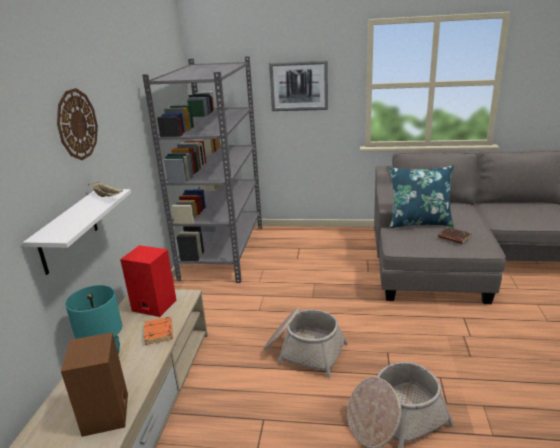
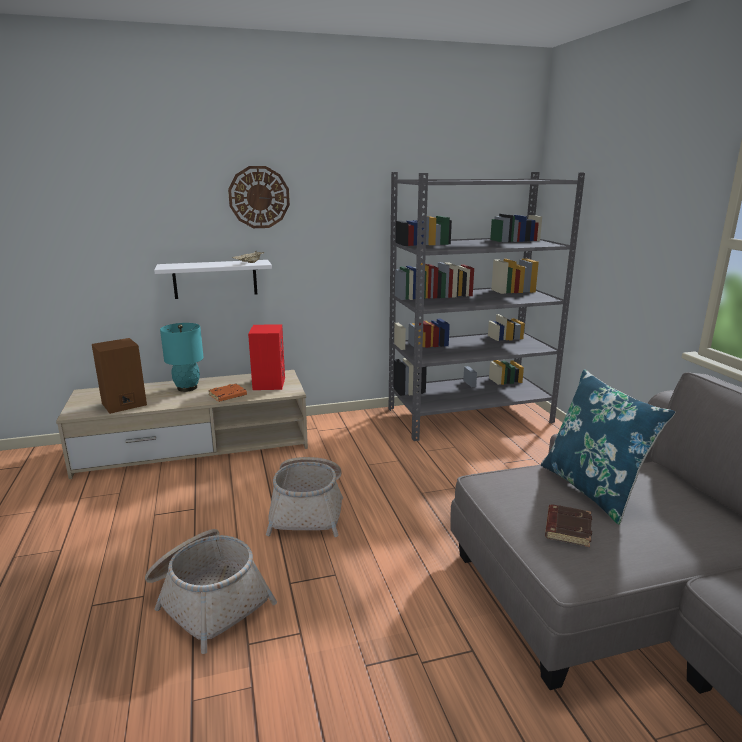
camera: 65 degrees right, 5 degrees down
picture [269,60,328,111] -> none

